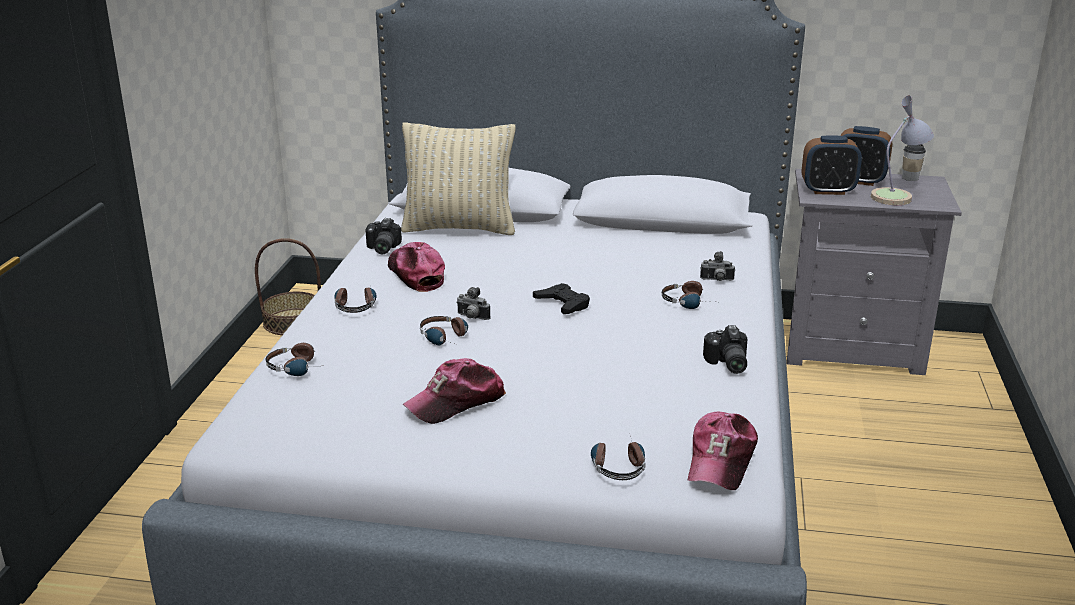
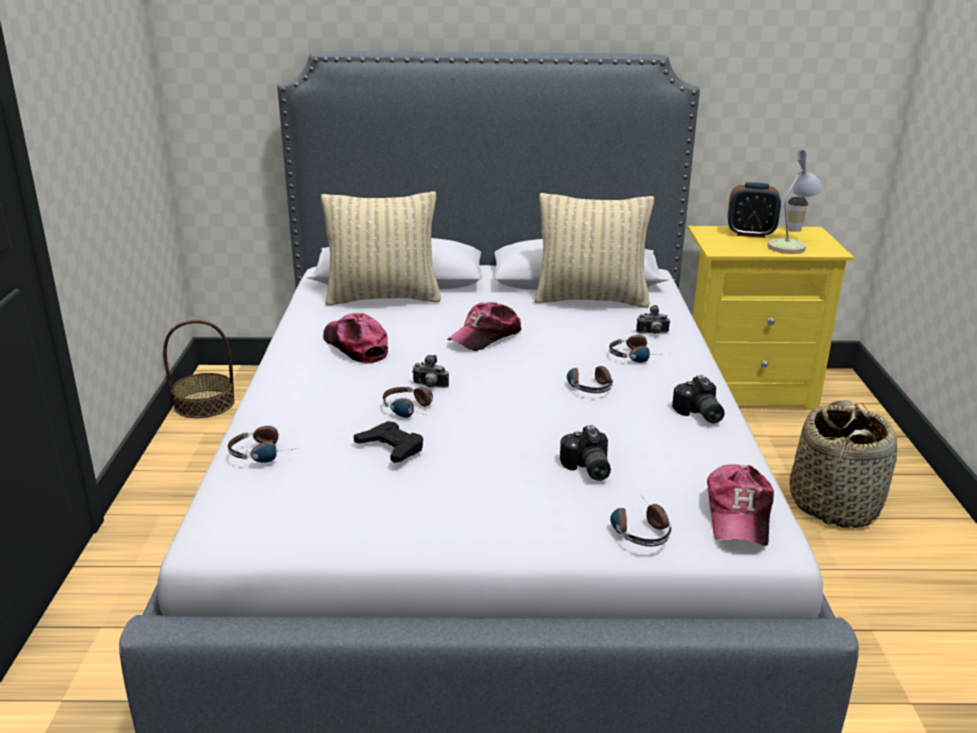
camera: 10 degrees left, 0 degrees up
headphones [334,287,376,313] -> headphones moved to [567,364,613,393]
camera [365,218,402,254] -> camera moved to [560,425,611,481]
cap [402,358,506,424] -> cap moved to [448,302,522,351]
black game controller [533,283,590,314] -> black game controller moved to [354,421,423,463]
grey nightstand [786,169,962,375] -> yellow nightstand [688,226,854,410]
alarm clock [802,135,862,195] -> none
none -> beige pillow [534,193,654,308]
none -> basket [790,400,897,528]

